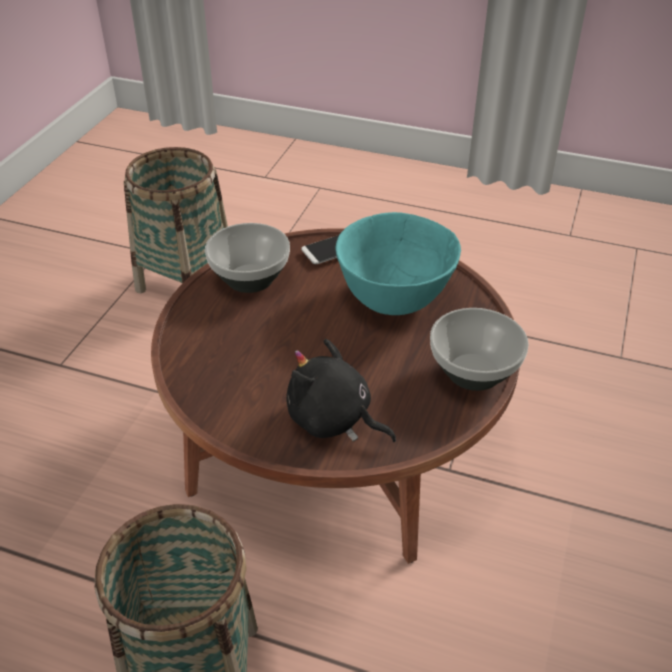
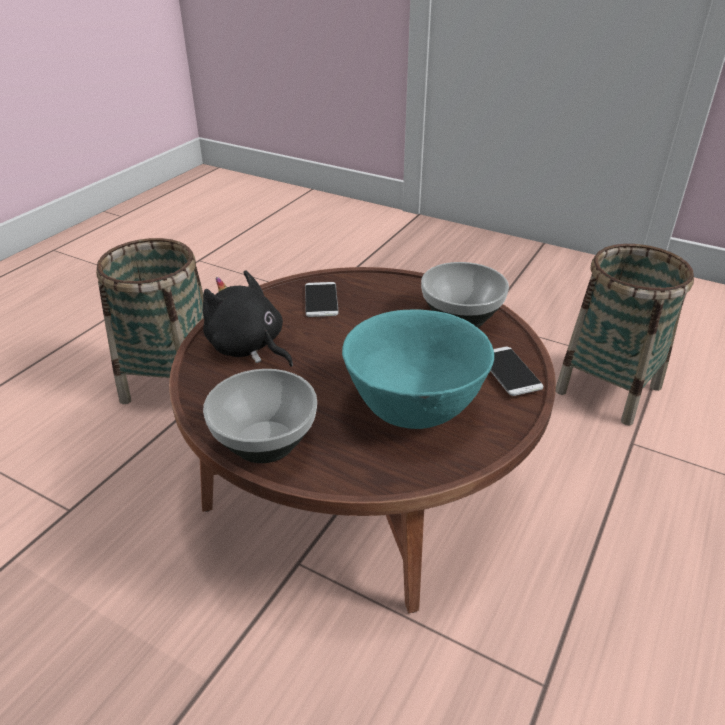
camera: 100 degrees right, 5 degrees down
black plush toy [287,339,396,442] -> black plush toy turned 90 degrees counterclockwise [203,270,293,367]
none -> phone [305,282,338,317]

